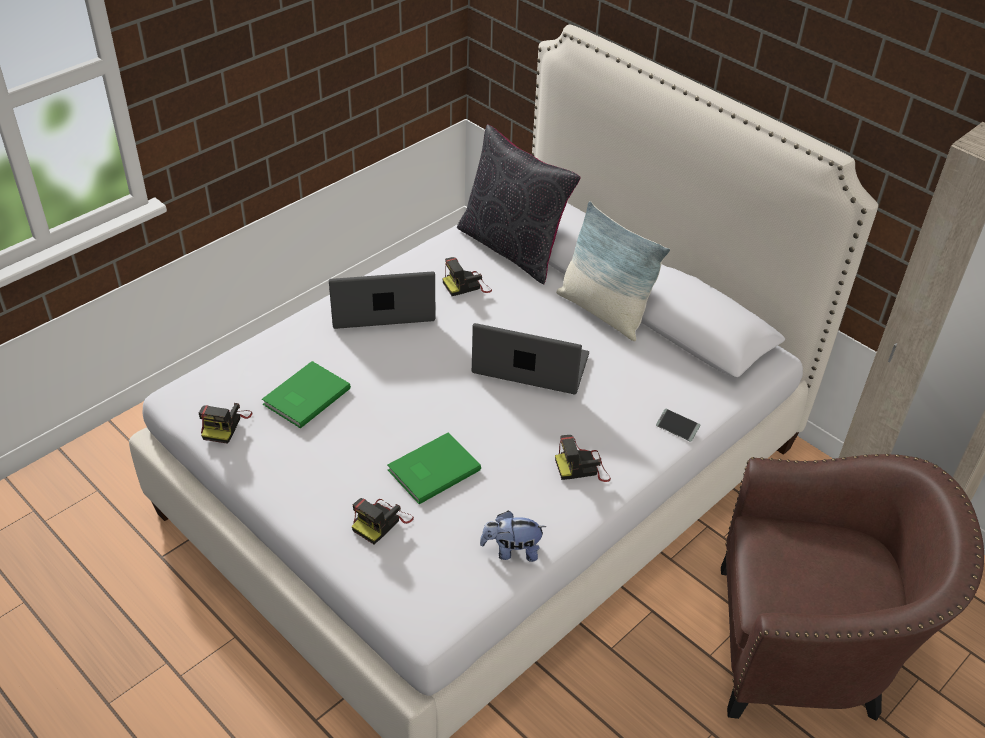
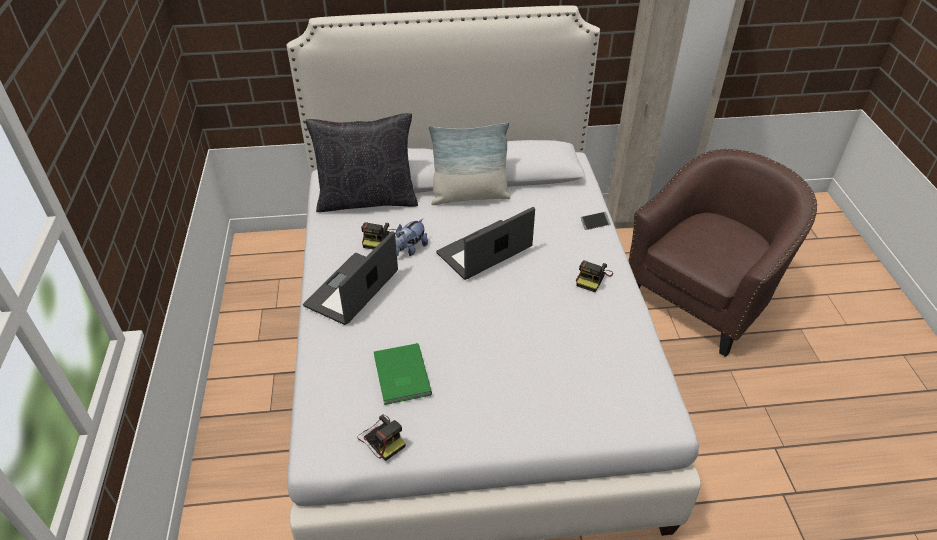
camera: 50 degrees left, 0 degrees up
camera [352,498,414,544] -> none
green book [387,432,481,504] -> none
plush toy [480,511,547,562] -> plush toy moved to [395,219,428,256]

